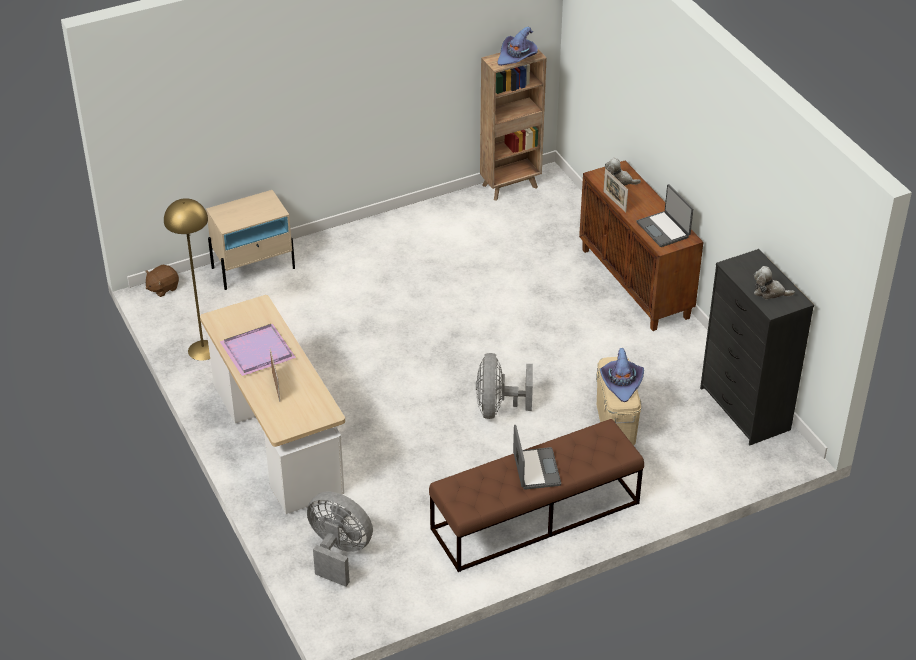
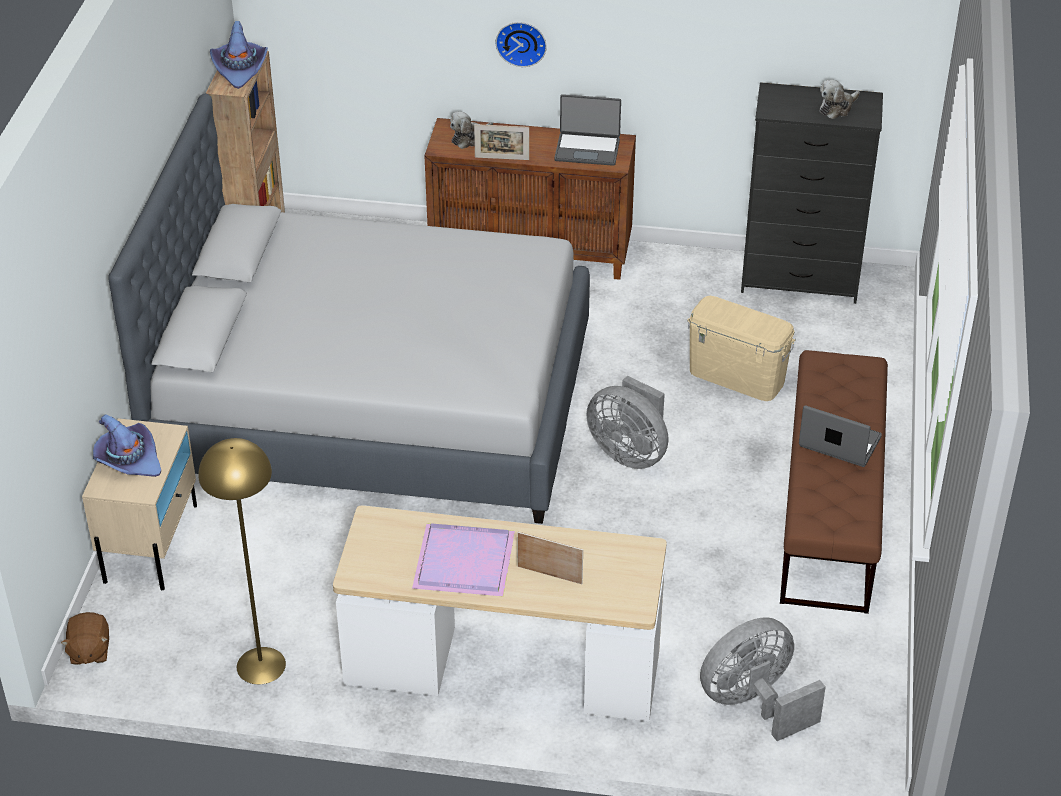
camera: 55 degrees left, 0 degrees up
purple hat [600,348,644,402] -> purple hat moved to [93,414,161,477]
none -> grey bed [108,93,590,524]
none -> wall clock [496,22,547,67]

